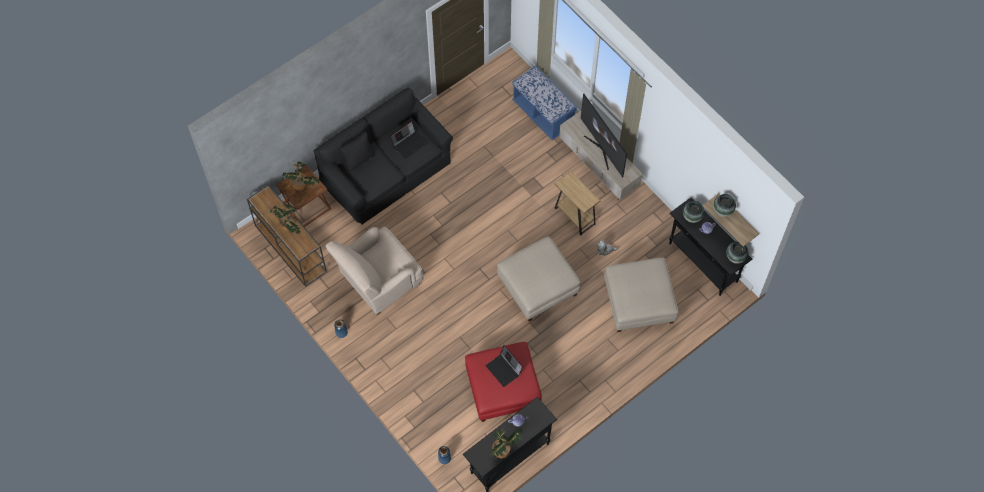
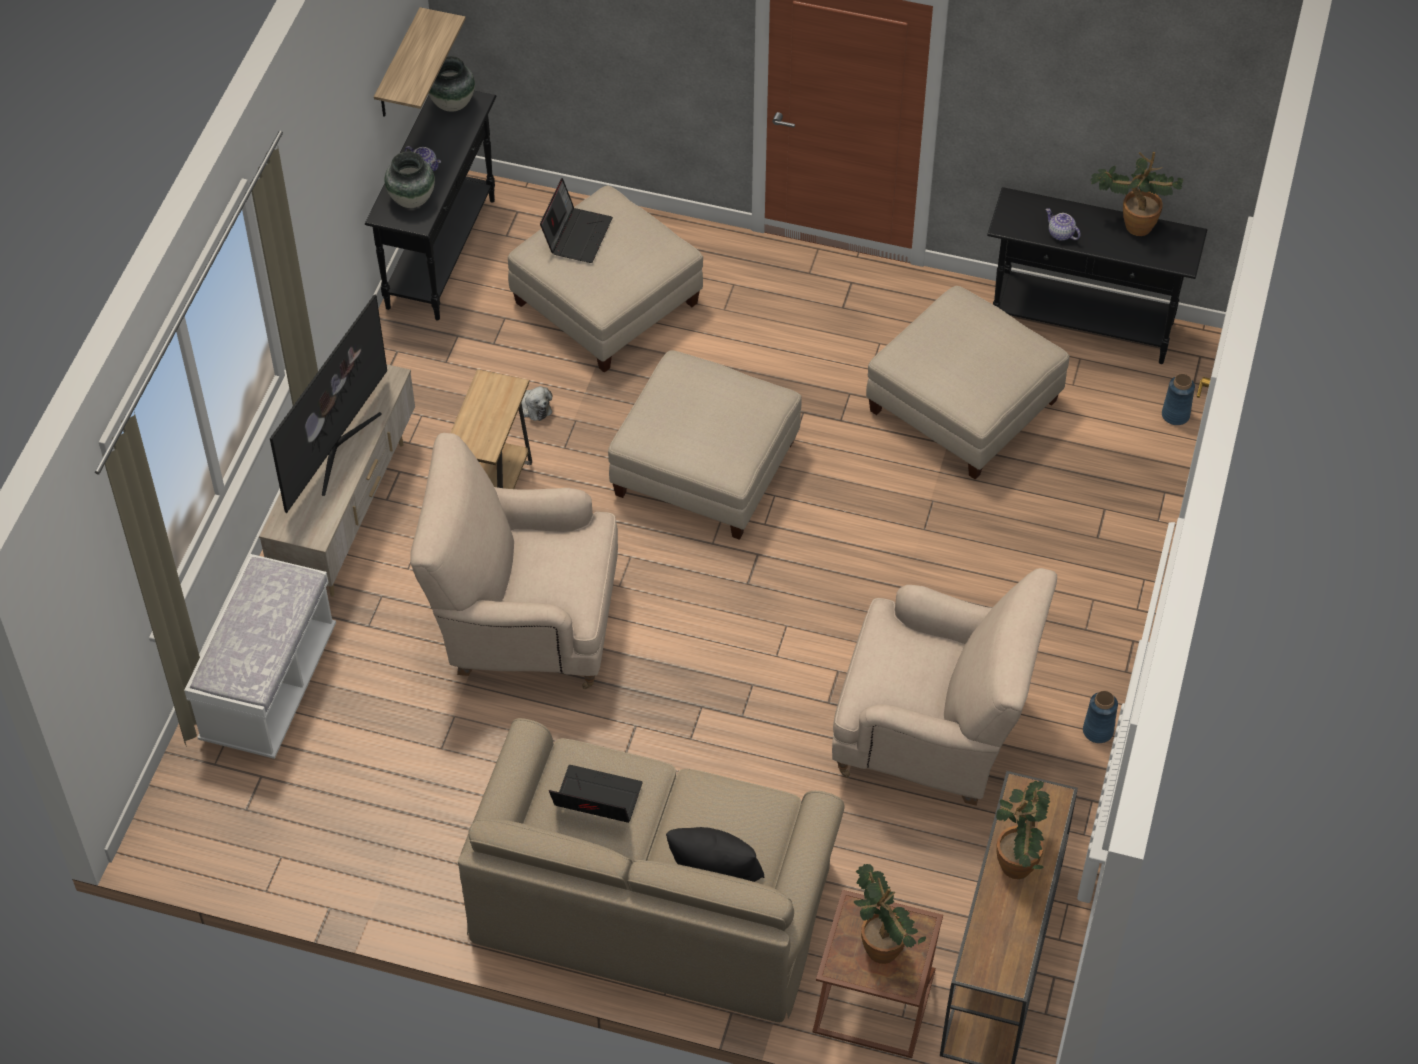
camera: 125 degrees left, 10 degrees down
black sofa [314,88,453,225] -> beige sofa [458,718,845,1022]
red ottoman [465,342,542,422] -> beige ottoman [866,286,1070,480]
laptop [486,345,523,387] -> laptop moved to [540,178,613,263]
blue bench [512,66,577,140] -> white bench [184,554,336,759]
vase [713,194,736,217] -> none
none -> beige armchair [410,433,618,689]

